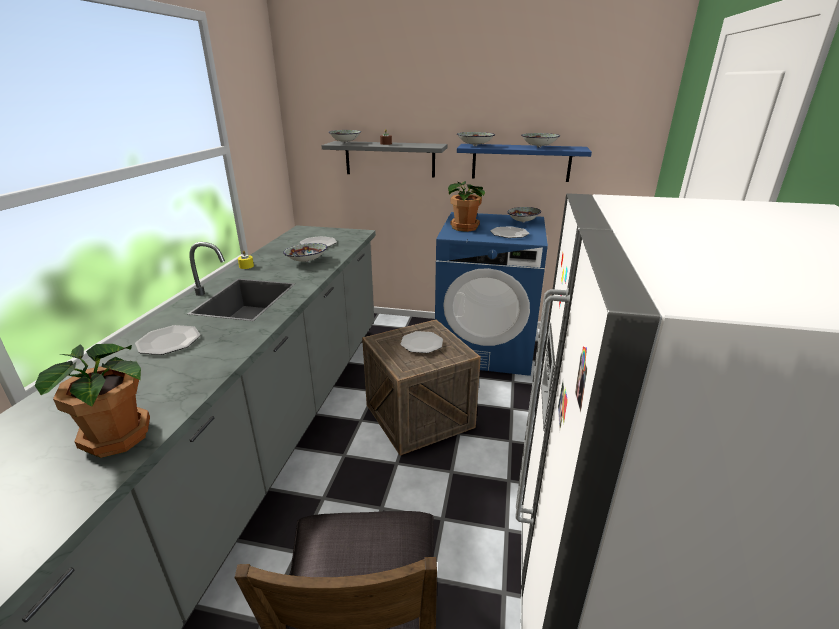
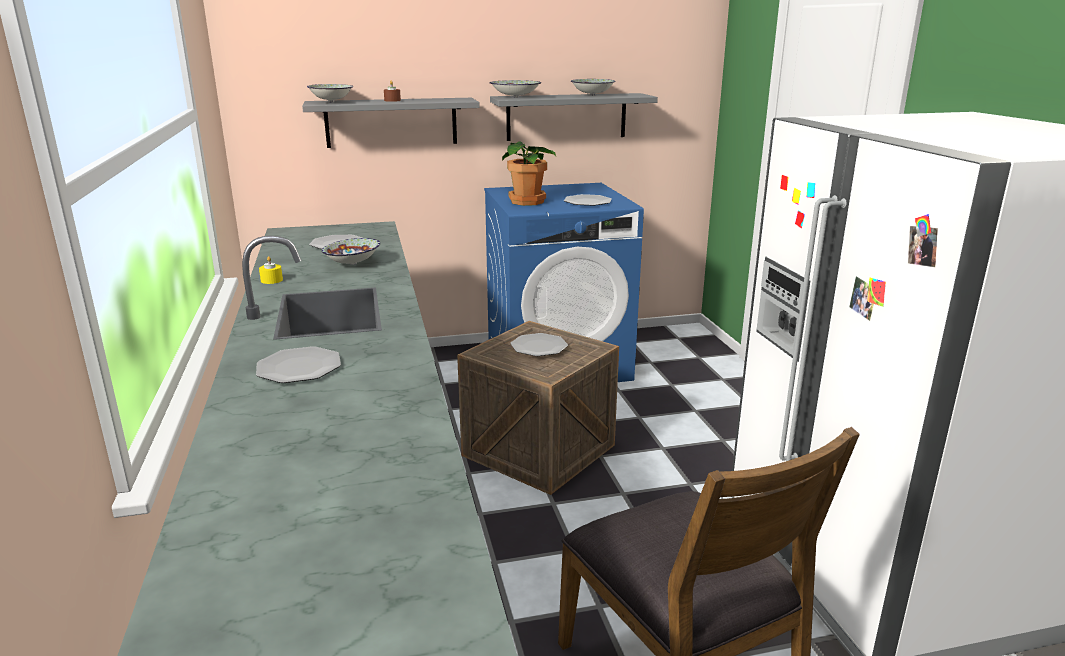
camera: 25 degrees left, 5 degrees down
potted plant [35,344,150,458] -> none
blue shelf [457,144,592,182] -> grey shelf [490,93,658,141]
bowl [507,207,541,223] -> none

